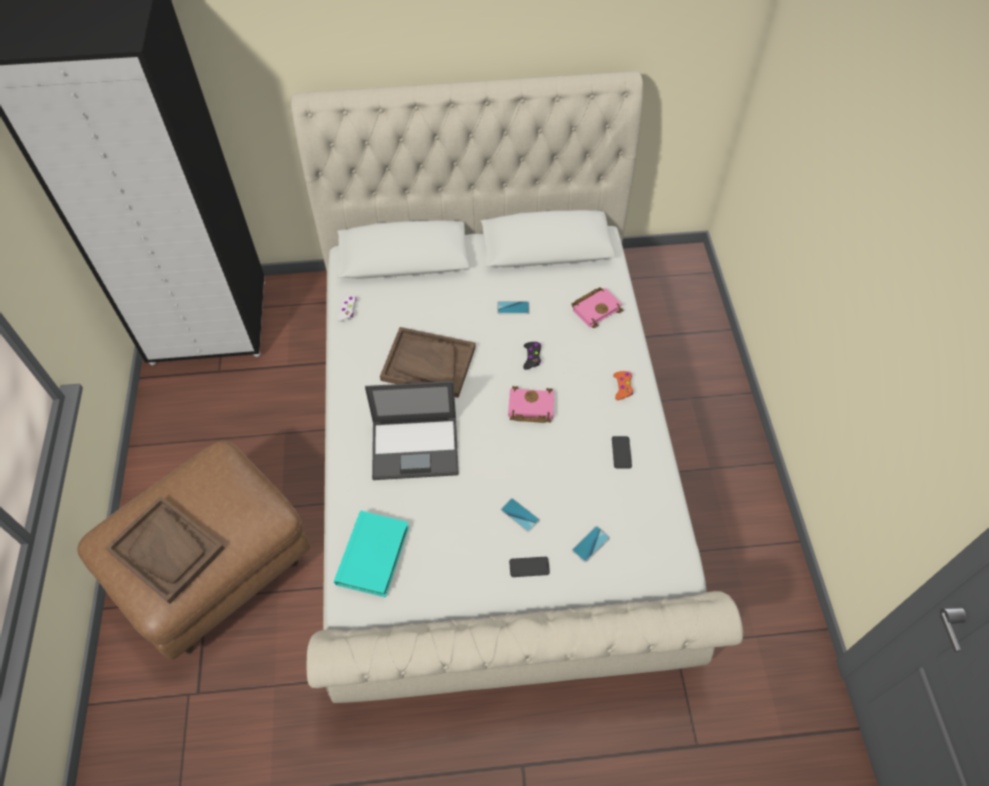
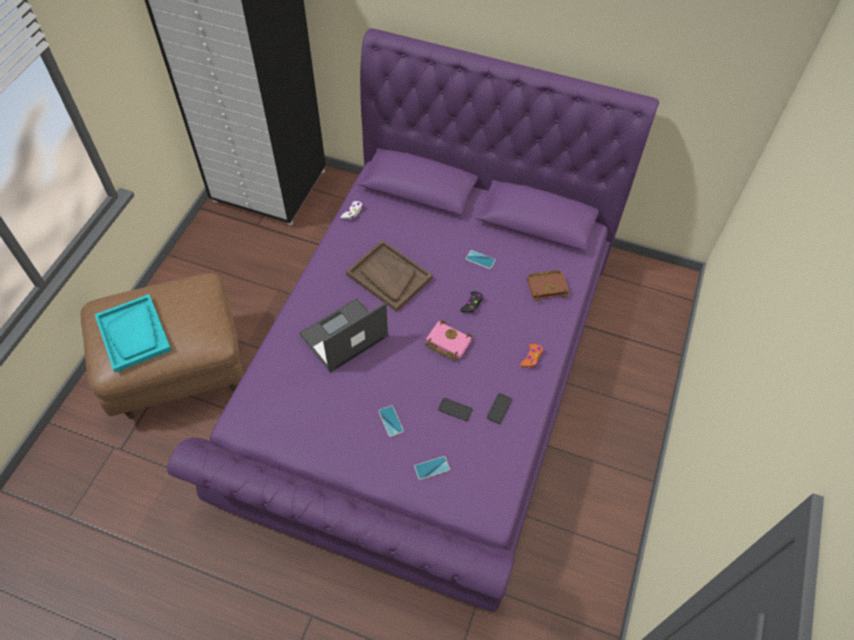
camera: 25 degrees right, 0 degrees up
brown tray [105,496,225,604] -> turquoise tray [95,294,172,373]
beige bed [291,72,743,703] -> purple bed [167,28,659,612]
turquoise book [334,510,409,597] -> none
laptop [365,381,459,480] -> laptop turned 120 degrees clockwise [299,298,389,373]
phone [509,557,550,577] -> phone moved to [438,398,472,421]
pink book [571,287,623,328] -> brown book [527,270,569,301]

